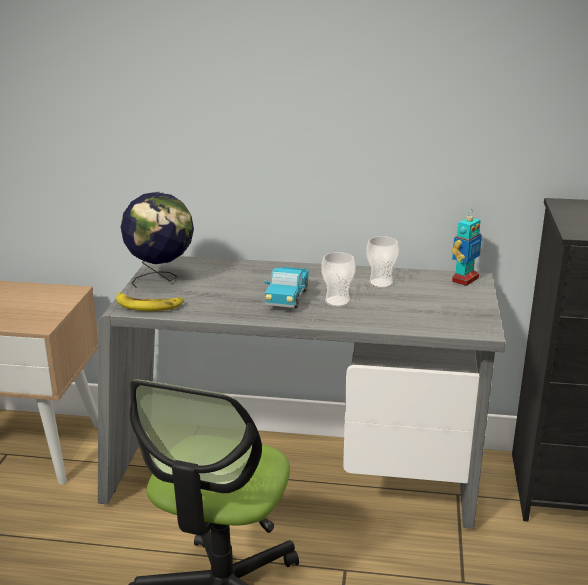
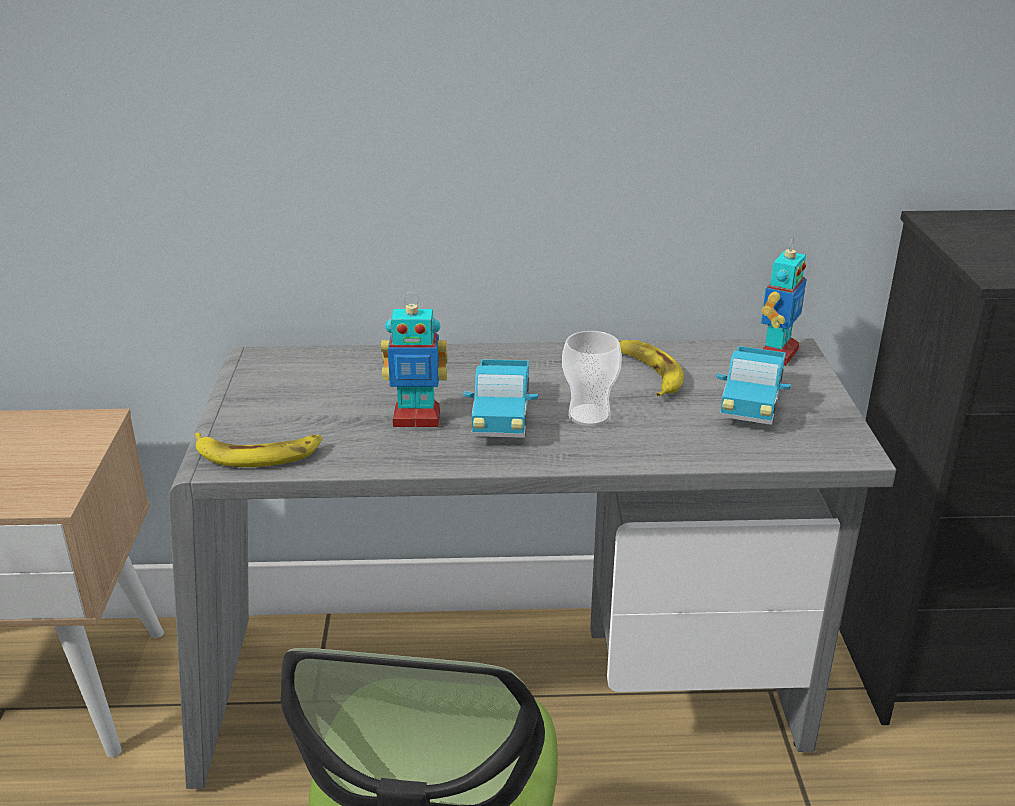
camera: 10 degrees left, 5 degrees up
globe [121,192,194,288] -> none
cup [366,236,399,288] -> banana [619,340,684,397]
none -> toy robot [381,292,448,427]
none -> toy truck [716,346,791,425]

